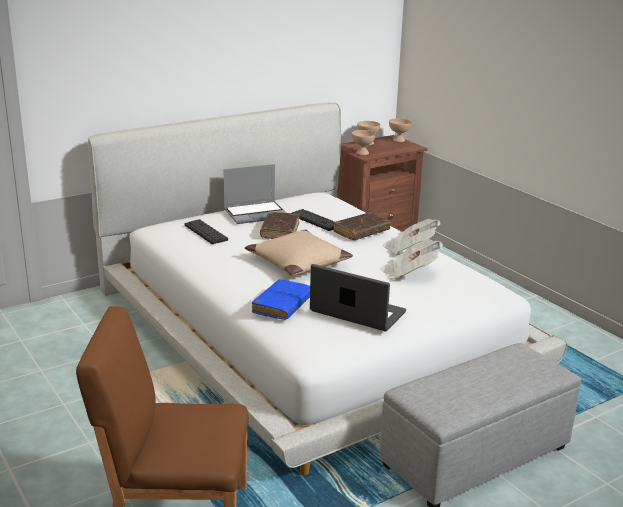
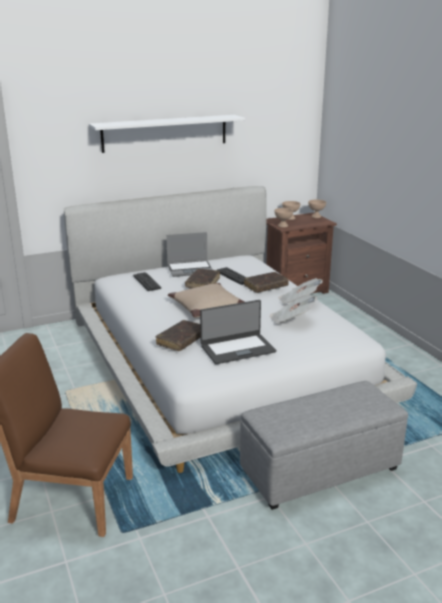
camera: 10 degrees right, 0 degrees up
blue book [252,279,310,320] -> brown book [156,320,201,351]
laptop [310,264,406,331] -> laptop turned 120 degrees clockwise [200,300,276,364]
none -> white shelf [89,115,245,153]

